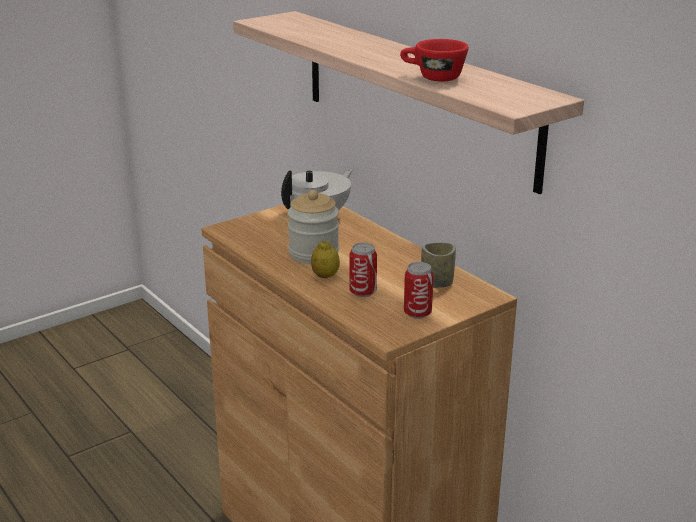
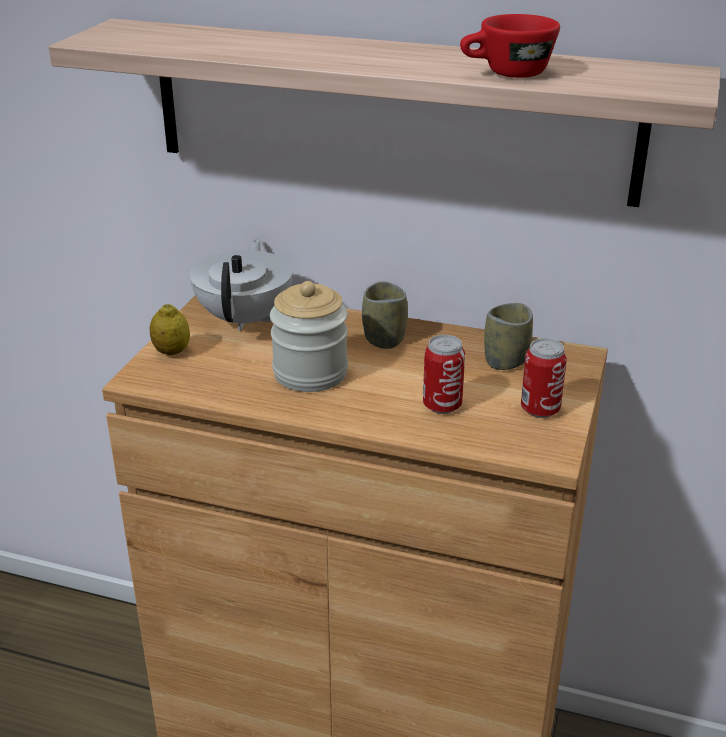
camera: 35 degrees left, 5 degrees up
lemon [311,241,340,278] -> lemon moved to [150,304,190,355]
none -> cup [362,281,408,349]

